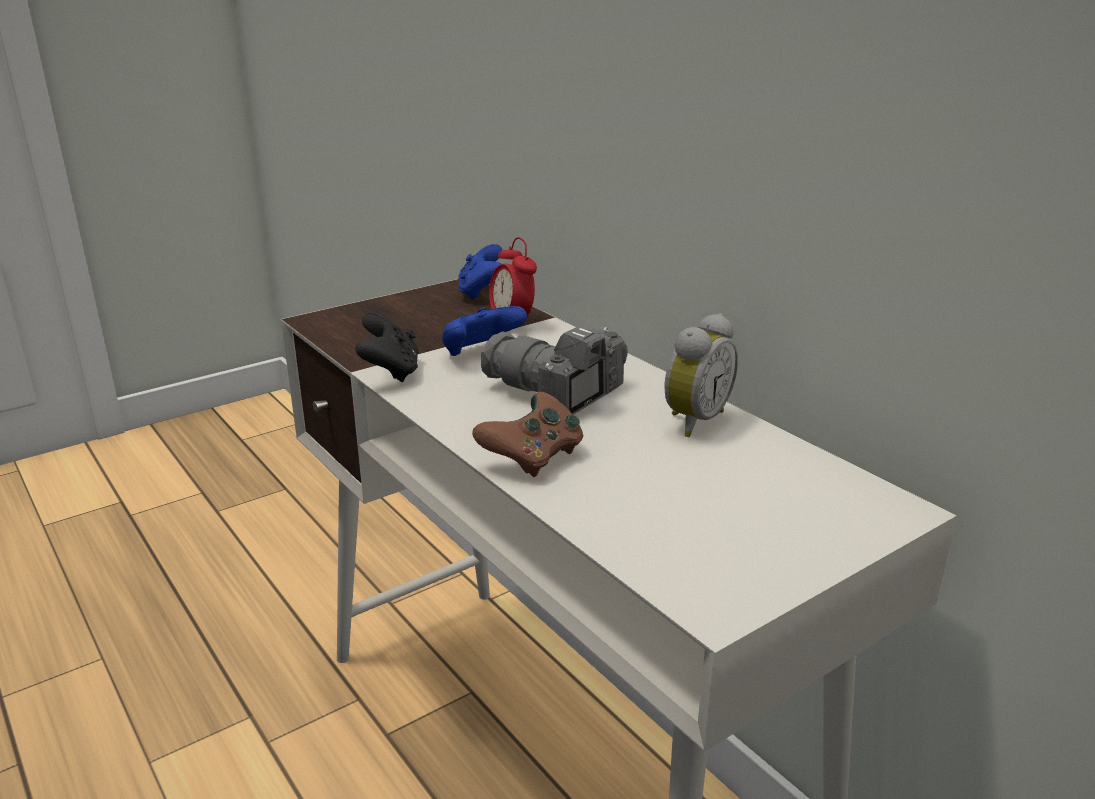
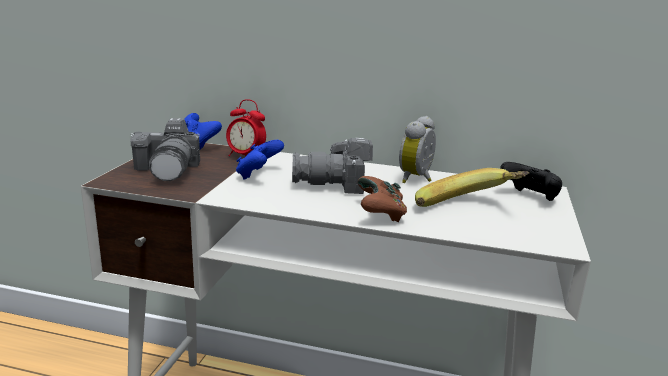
camera: 40 degrees left, 5 degrees down
black game controller [355,312,419,382] -> black game controller moved to [500,162,562,201]
alarm clock [664,313,738,437] -> alarm clock turned 150 degrees counterclockwise [399,116,436,183]
none -> camera [130,118,200,181]
none -> banana [415,168,529,207]

